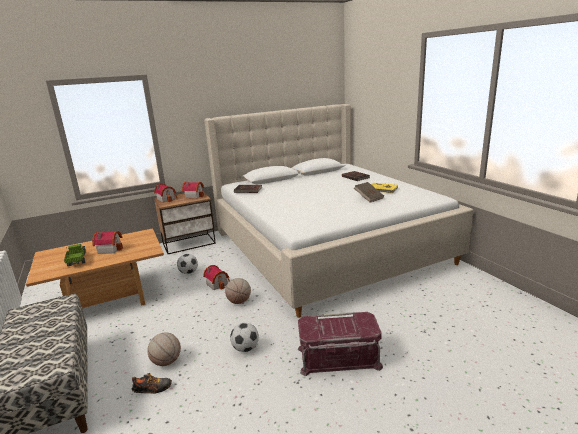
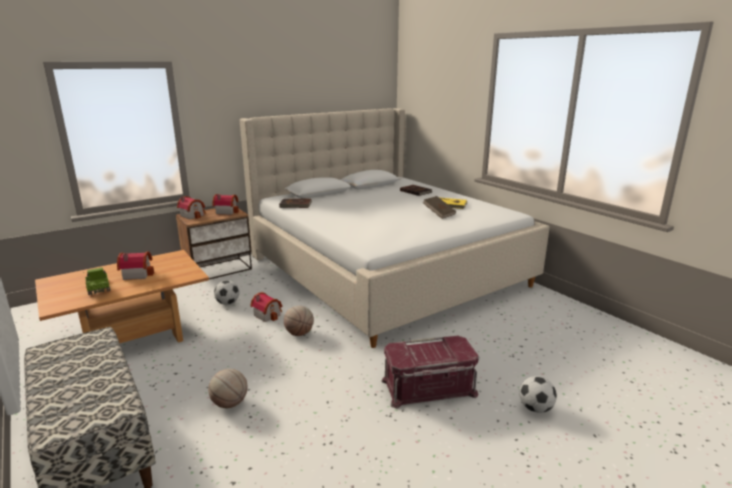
camera: 10 degrees left, 0 degrees up
shoe [132,373,172,394] -> none
football [230,323,259,352] -> football moved to [519,376,557,413]

